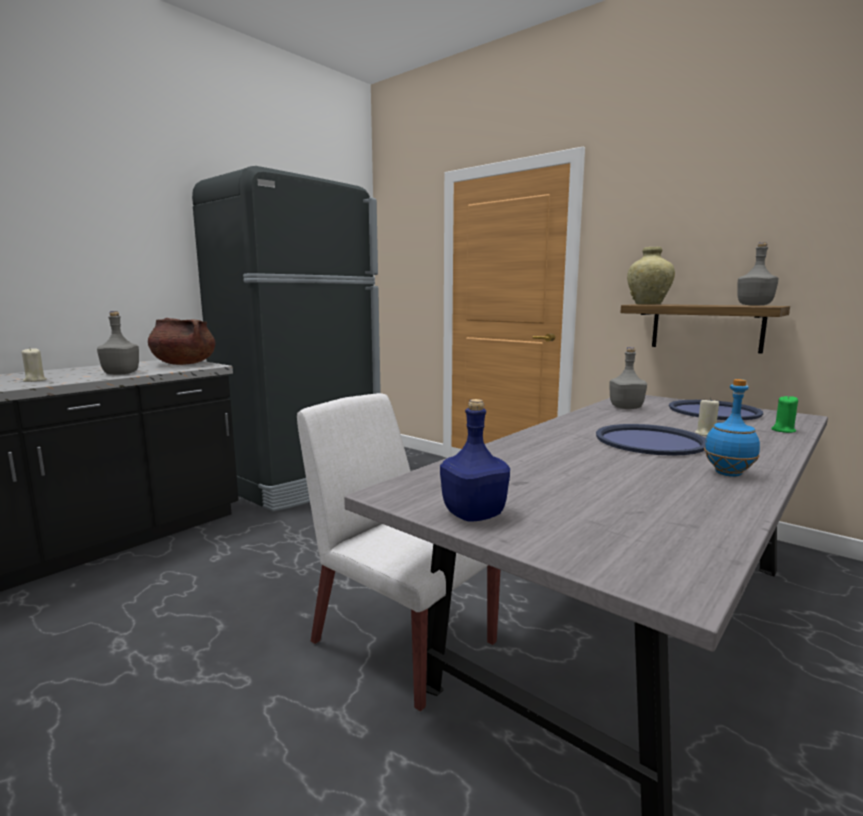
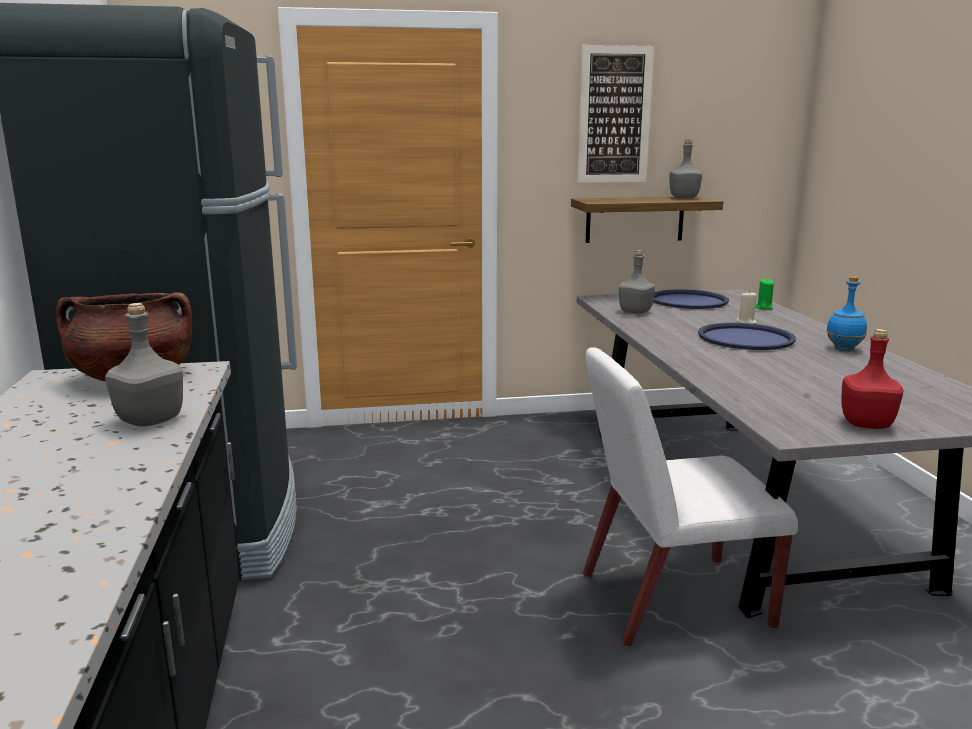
camera: 50 degrees left, 5 degrees up
beige candle [21,348,47,382] -> none
blue bottle [440,399,510,521] -> red bottle [841,329,904,429]
beige vase [627,247,675,304] -> none
none -> picture [577,45,654,183]

